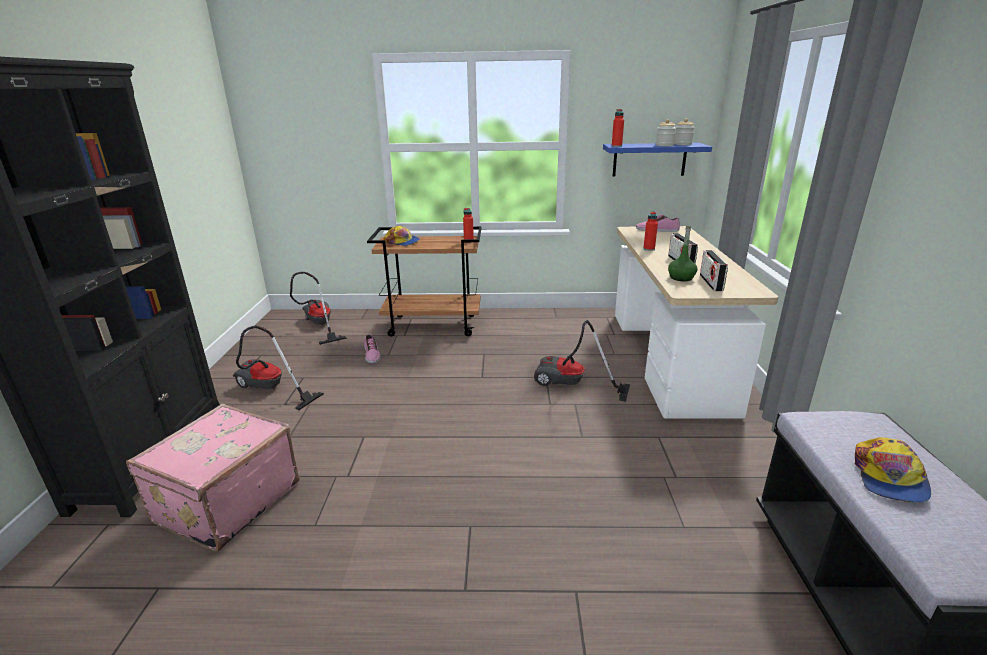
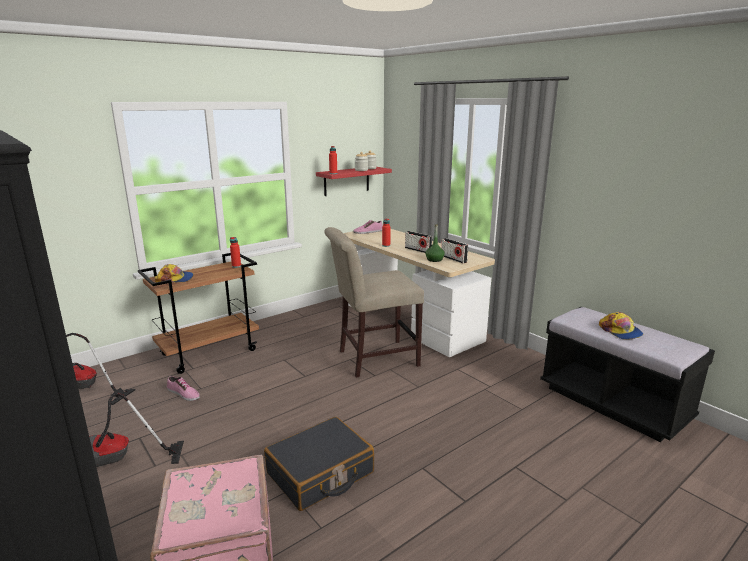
camera: 40 degrees left, 5 degrees down
vacuum cleaner [534,320,630,402] -> beige chair [324,227,424,377]
blue shelf [603,143,712,177] -> red shelf [316,167,392,196]
none -> black suitcase [264,417,374,511]

